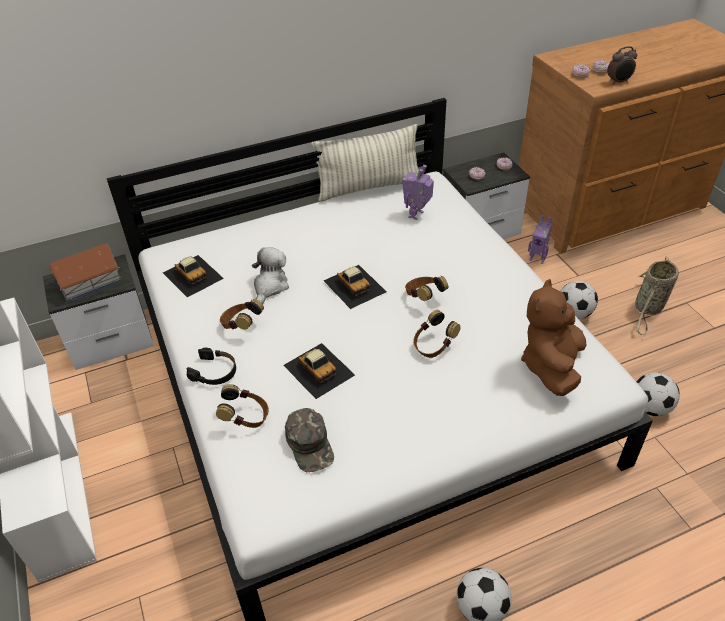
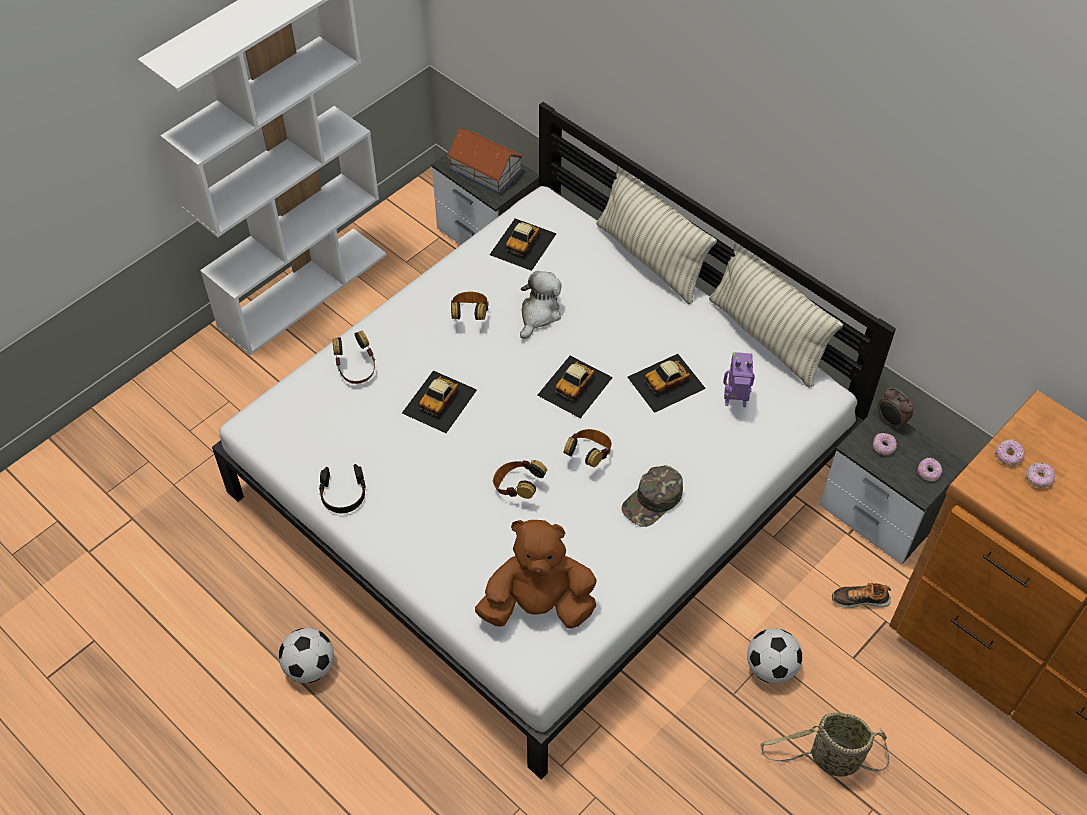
camera: 65 degrees right, 10 degrees up
black headphones [187,348,236,385] -> black headphones moved to [319,464,366,513]
plush toy [252,247,289,304] -> plush toy turned 60 degrees counterclockwise [520,271,562,339]
green cap [285,408,334,472] -> green cap moved to [621,465,683,527]
toy robot [528,215,552,264] -> shoe [832,583,891,608]
alarm clock [607,46,637,85] -> alarm clock moved to [878,387,914,430]
football [637,372,680,416] -> none
none -> pillow [596,165,717,304]
none -> toy car [628,354,706,413]

